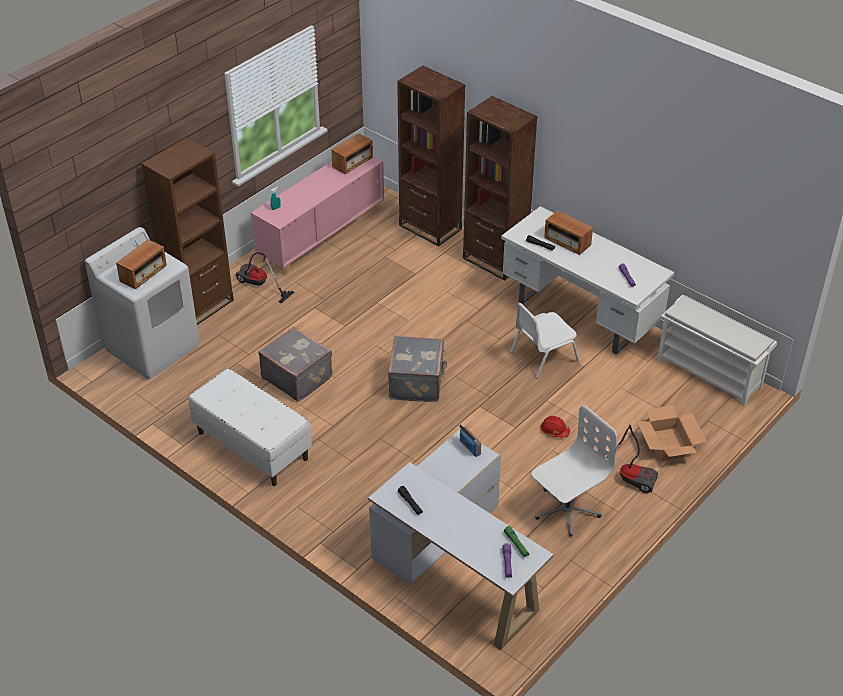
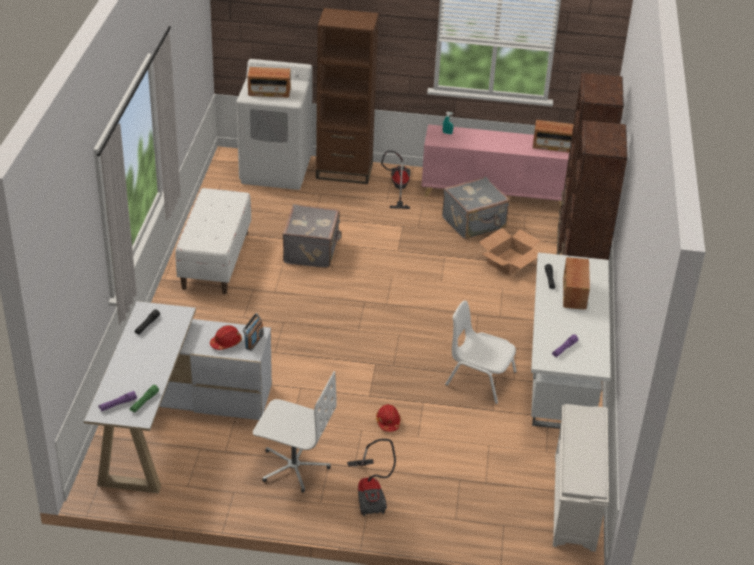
camera: 55 degrees right, 5 degrees down
grey suitcase [388,336,447,402] -> grey suitcase moved to [442,176,510,239]
cardboard box [637,405,707,461] -> cardboard box moved to [479,228,542,276]
none -> red hard hat [210,325,242,350]

